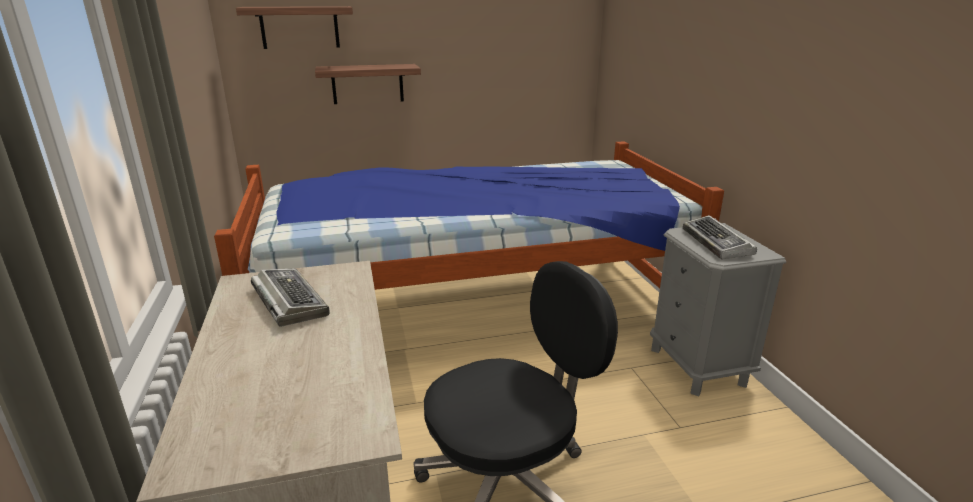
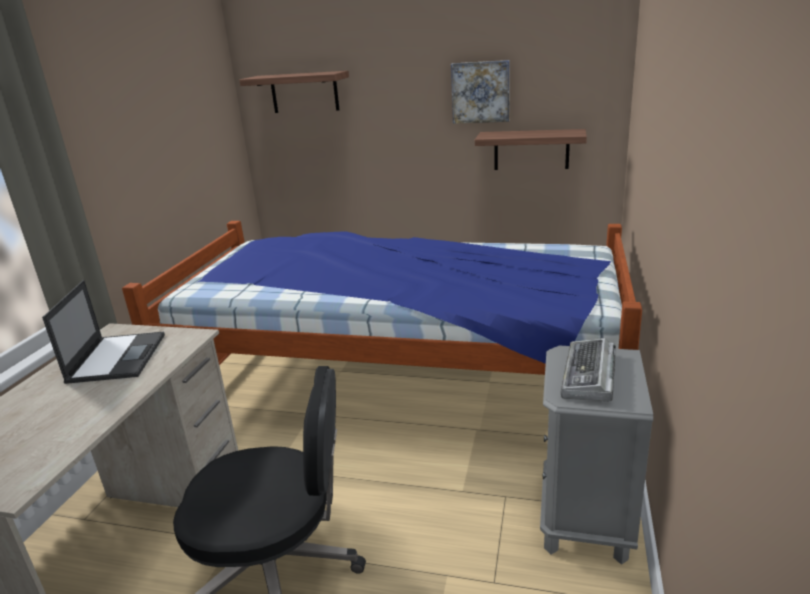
camera: 30 degrees right, 0 degrees up
keyboard [251,269,330,327] -> laptop [42,280,165,384]
shelf [315,64,421,104] -> shelf moved to [475,129,587,170]
none -> picture [451,60,510,124]

